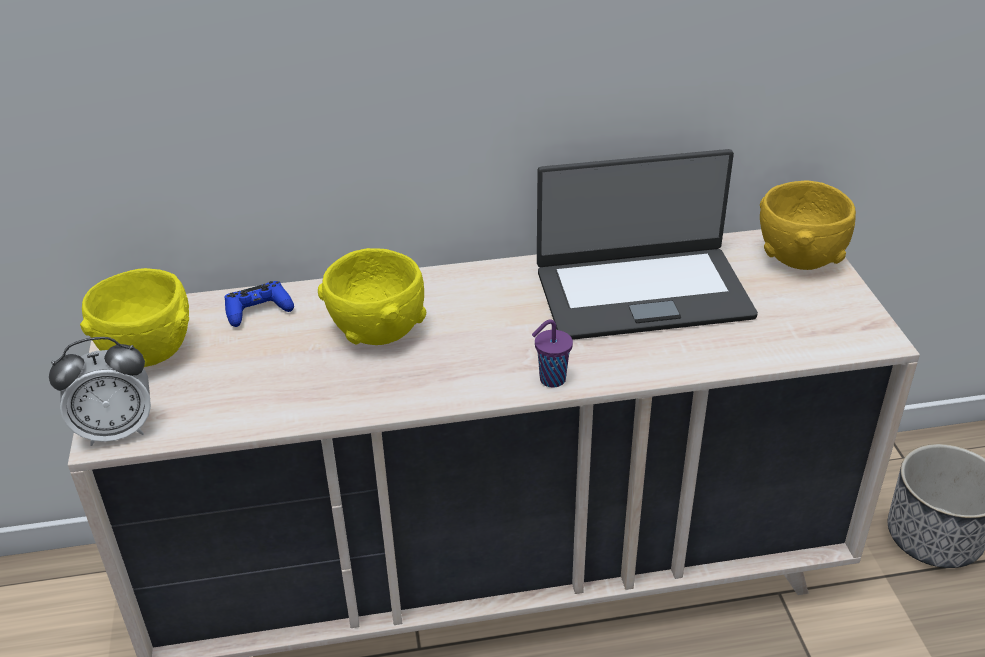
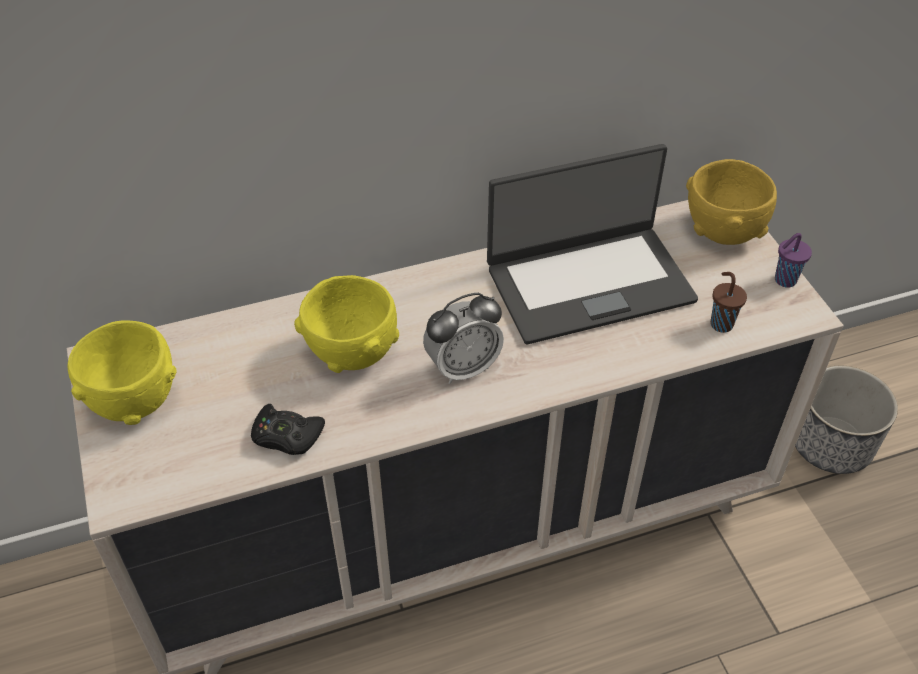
camera: 10 degrees left, 10 degrees up
alarm clock [49,337,151,446] -> alarm clock moved to [423,293,504,384]
blue game controller [225,281,294,327] -> none
purple cup [532,319,573,388] -> purple cup moved to [775,233,812,287]
none -> black game controller [251,404,325,455]
none -> brown cup [710,272,747,333]

